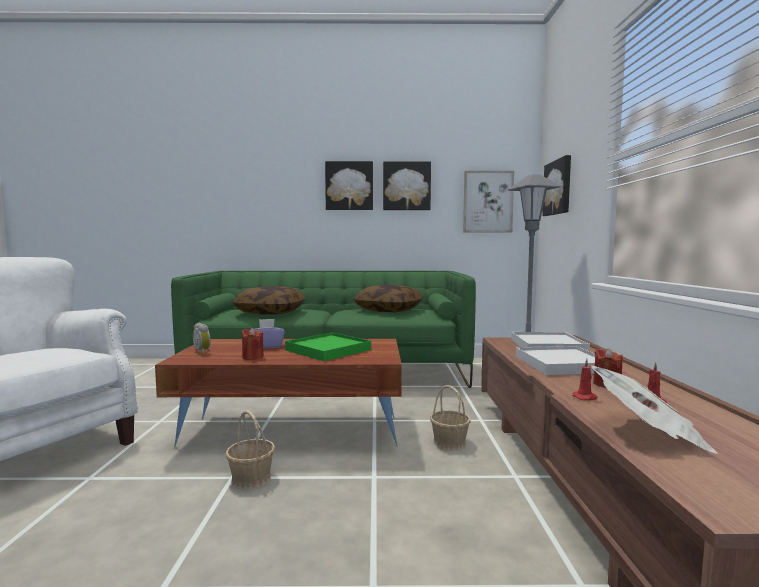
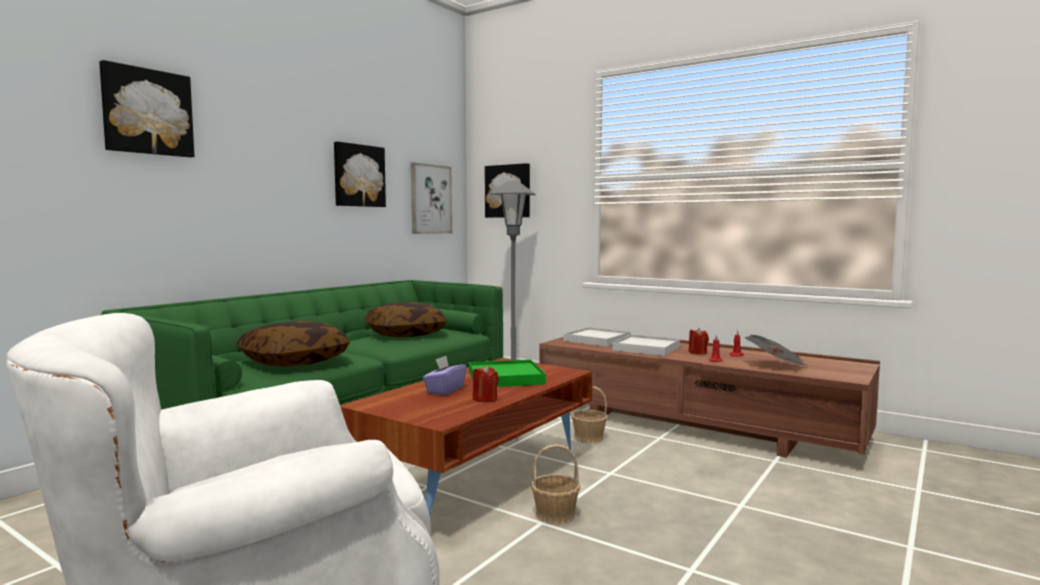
camera: 55 degrees left, 0 degrees up
alarm clock [193,323,211,354] -> none
picture [325,161,373,210] -> picture moved to [99,60,194,158]

